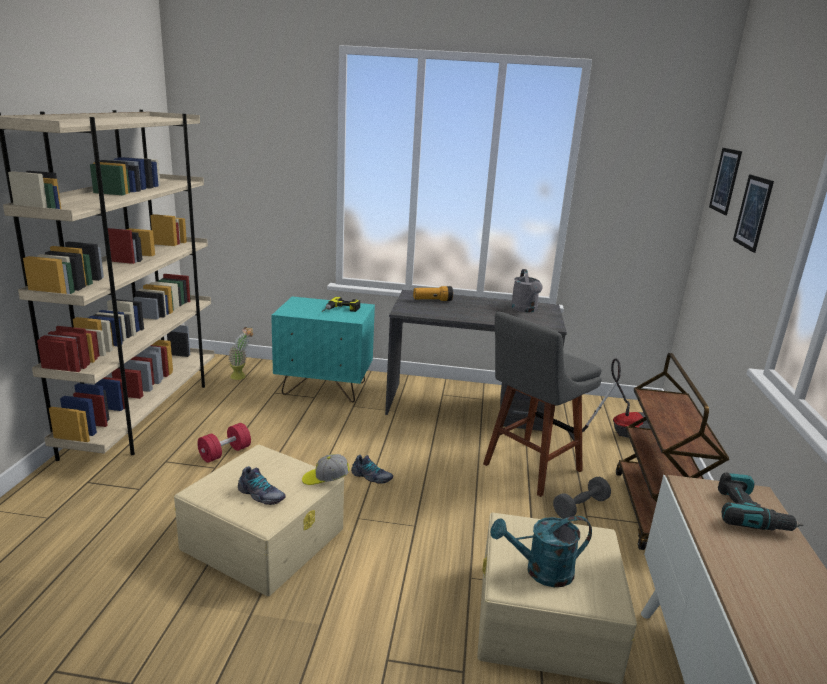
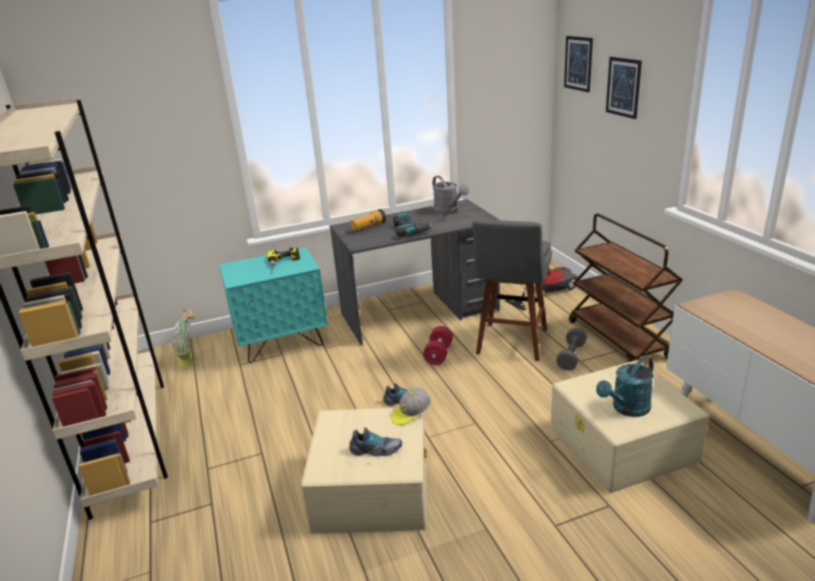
camera: 25 degrees left, 5 degrees up
red dumbbell [197,423,251,463] -> red dumbbell moved to [423,326,453,365]
power drill [718,472,803,531] -> power drill moved to [393,213,434,237]

